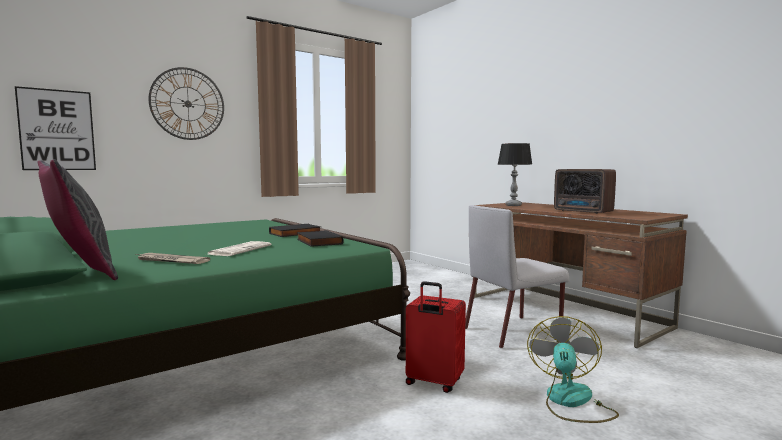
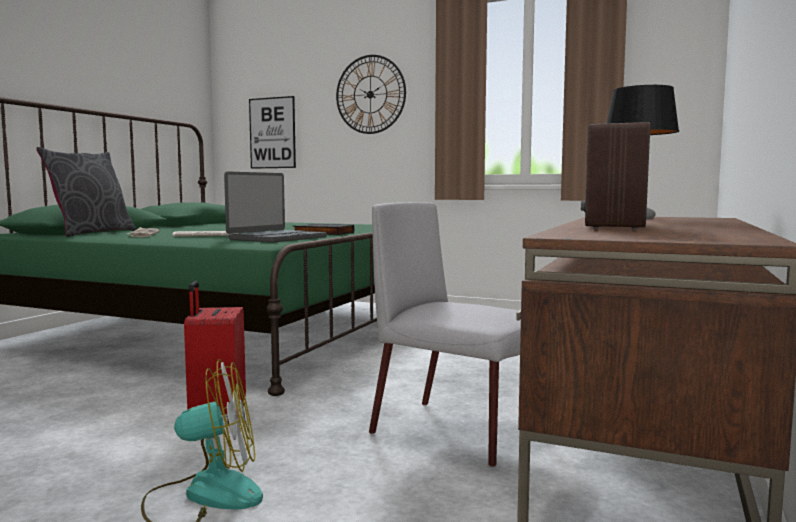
camera: 60 degrees right, 0 degrees up
black book [297,230,344,247] -> laptop [224,171,327,243]

